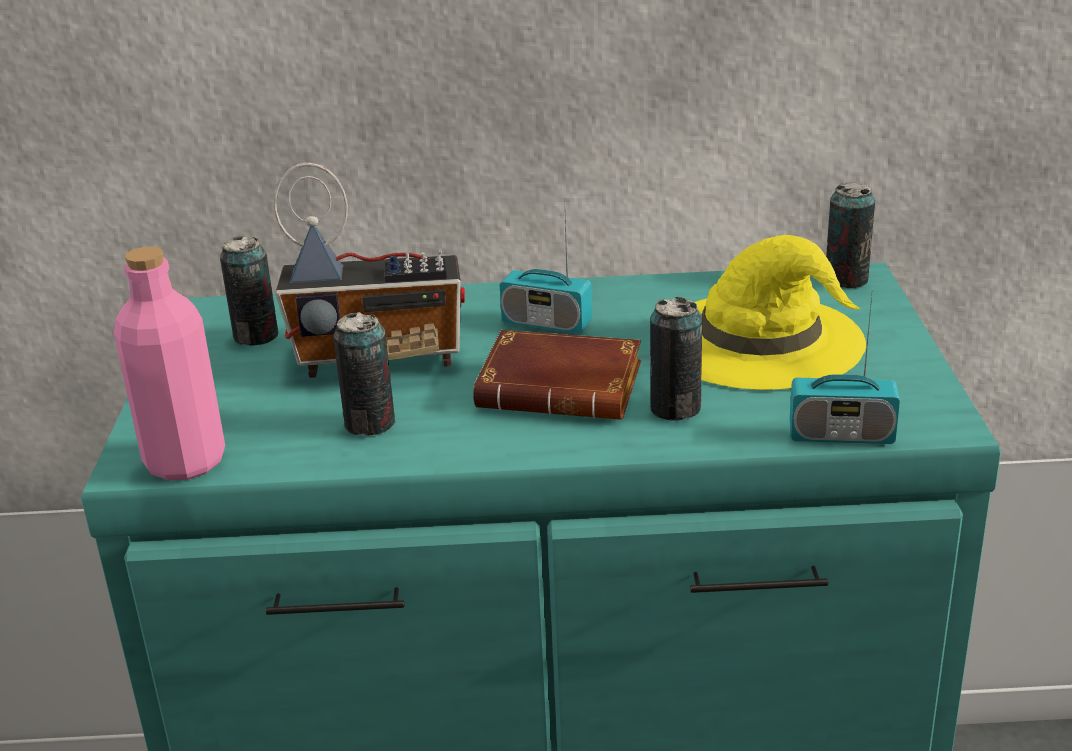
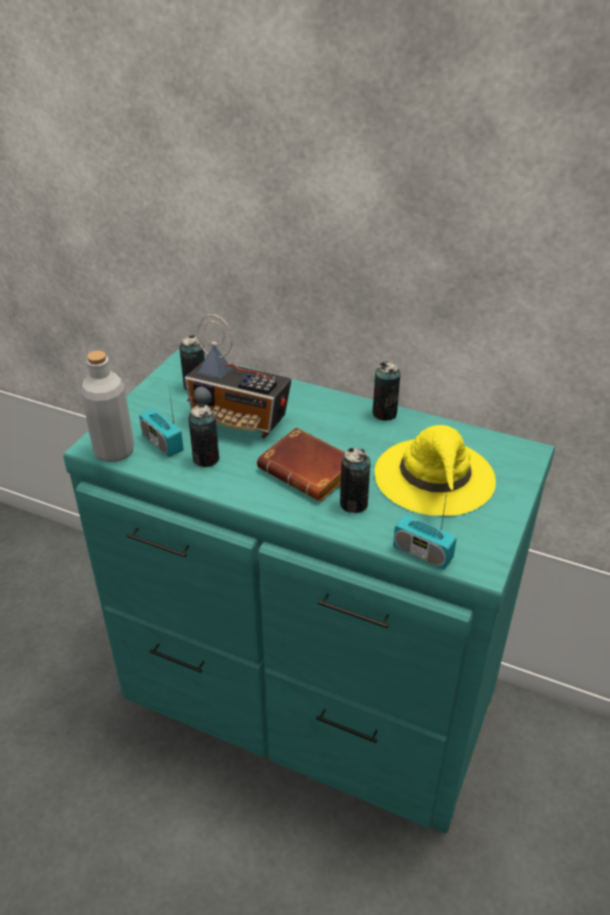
camera: 25 degrees right, 10 degrees up
pink bottle [114,246,225,481] -> grey bottle [81,351,134,462]
radio [500,198,592,334] -> radio moved to [139,382,184,457]
can [826,182,875,288] -> can moved to [373,361,400,421]

